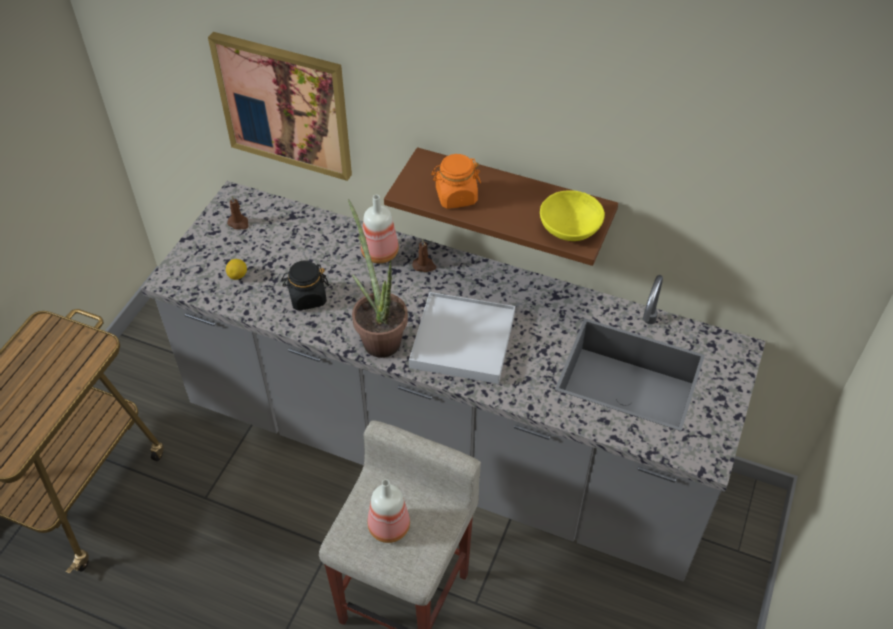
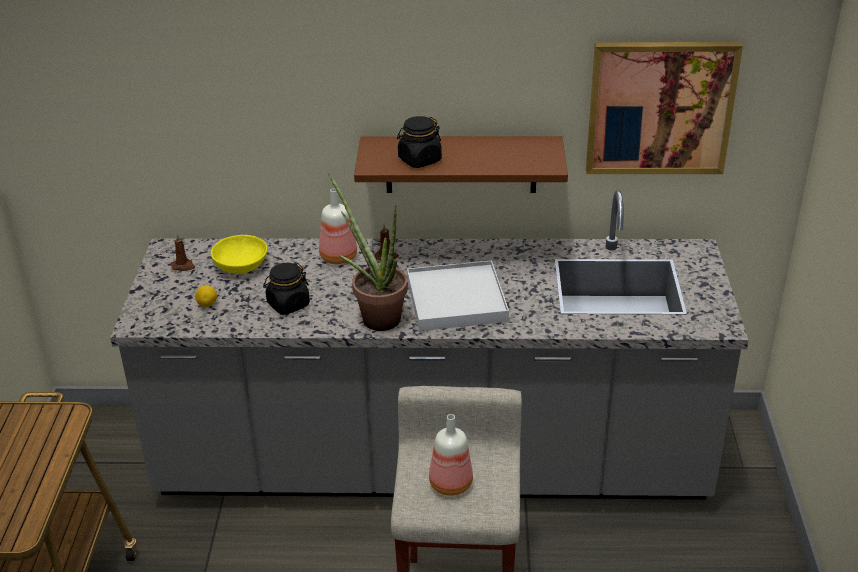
camera: 20 degrees left, 15 degrees down
picture [208,32,352,181] -> picture moved to [586,42,743,174]
orange jar [431,154,481,209] -> black jar [397,116,442,168]
yellow bowl [540,190,605,241] -> yellow bowl moved to [211,235,268,274]

